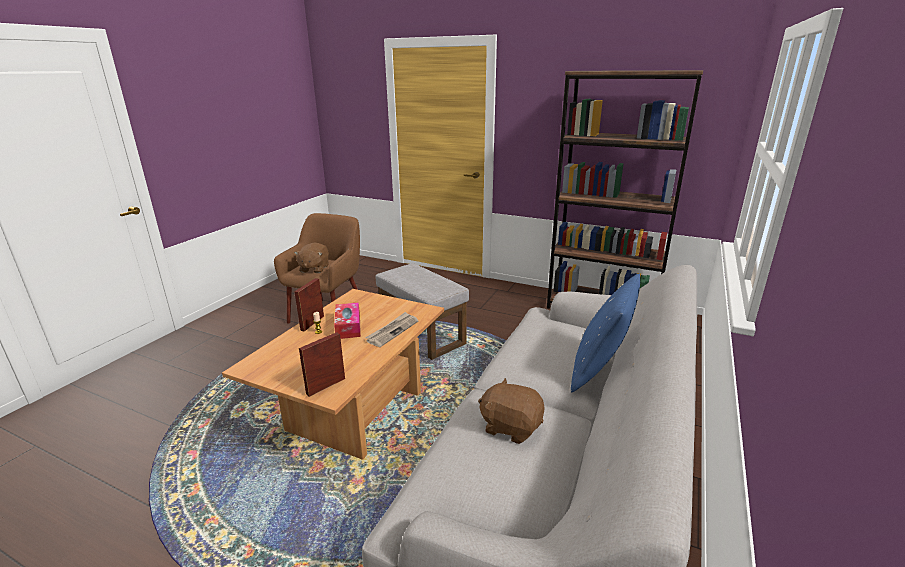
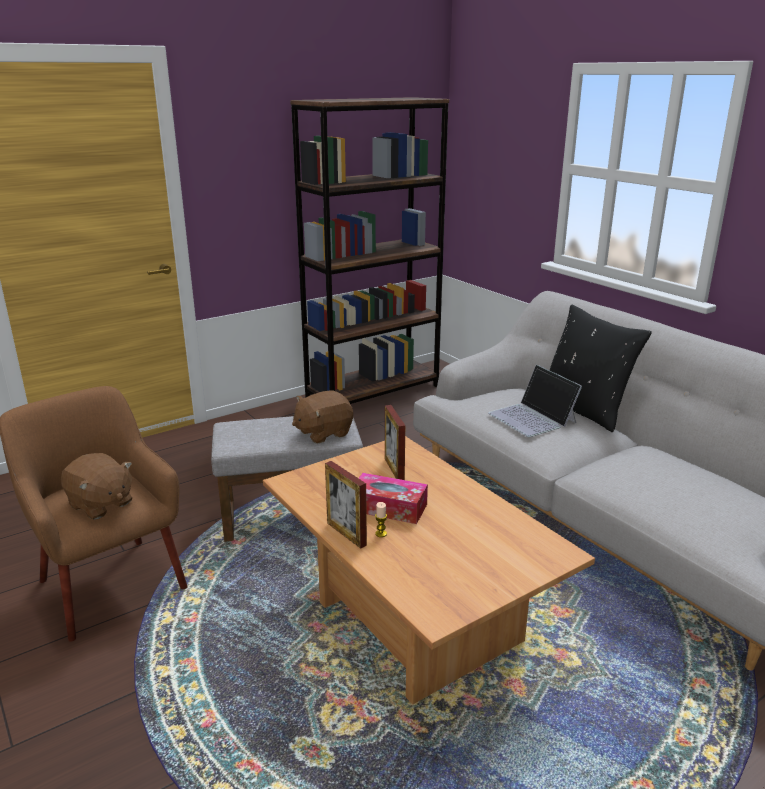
camera: 60 degrees left, 0 degrees up
picture frame [299,332,345,397] -> picture frame moved to [385,405,405,480]
newspaper [365,312,418,347] -> none
brown plush toy [478,378,545,444] -> brown plush toy moved to [292,391,353,444]
blue pillow [571,274,640,392] -> black pillow [550,305,652,432]
none -> laptop [488,365,582,437]

